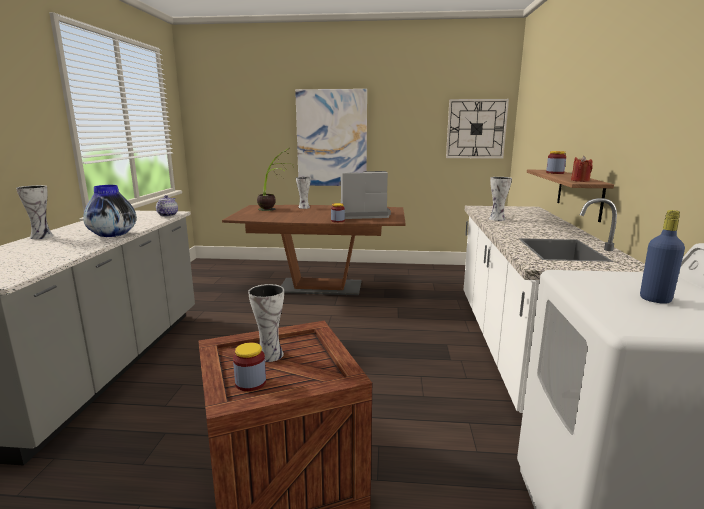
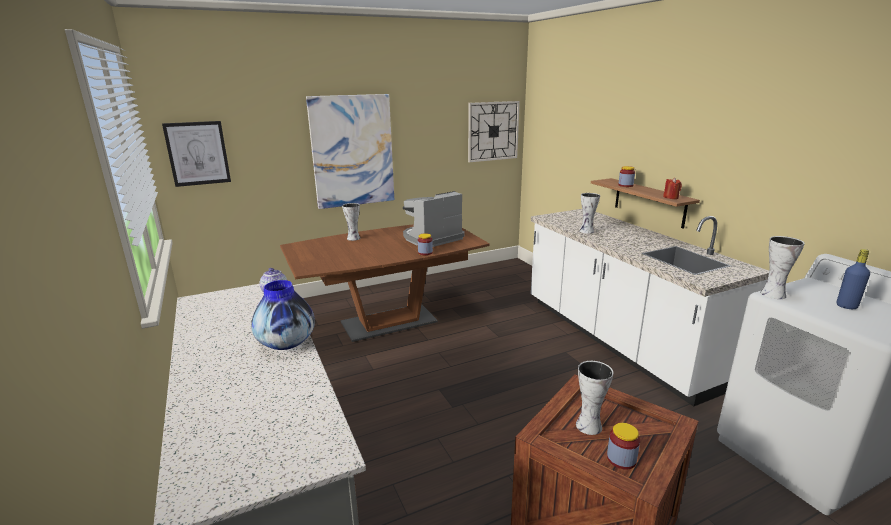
camera: 30 degrees left, 5 degrees up
vase [16,185,53,239] -> vase moved to [760,236,805,299]
potted plant [257,148,295,211] -> none
none -> picture [162,121,231,187]

